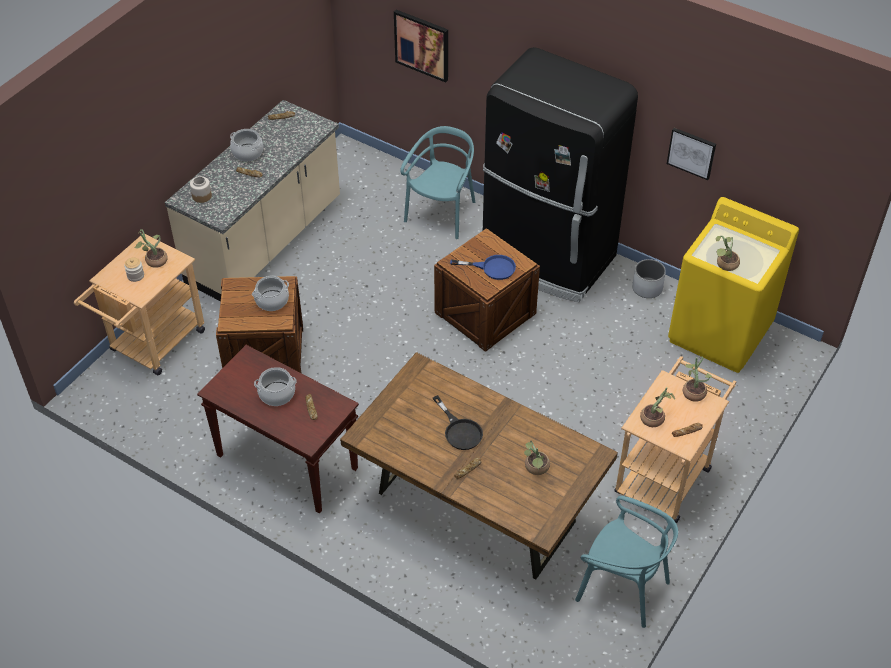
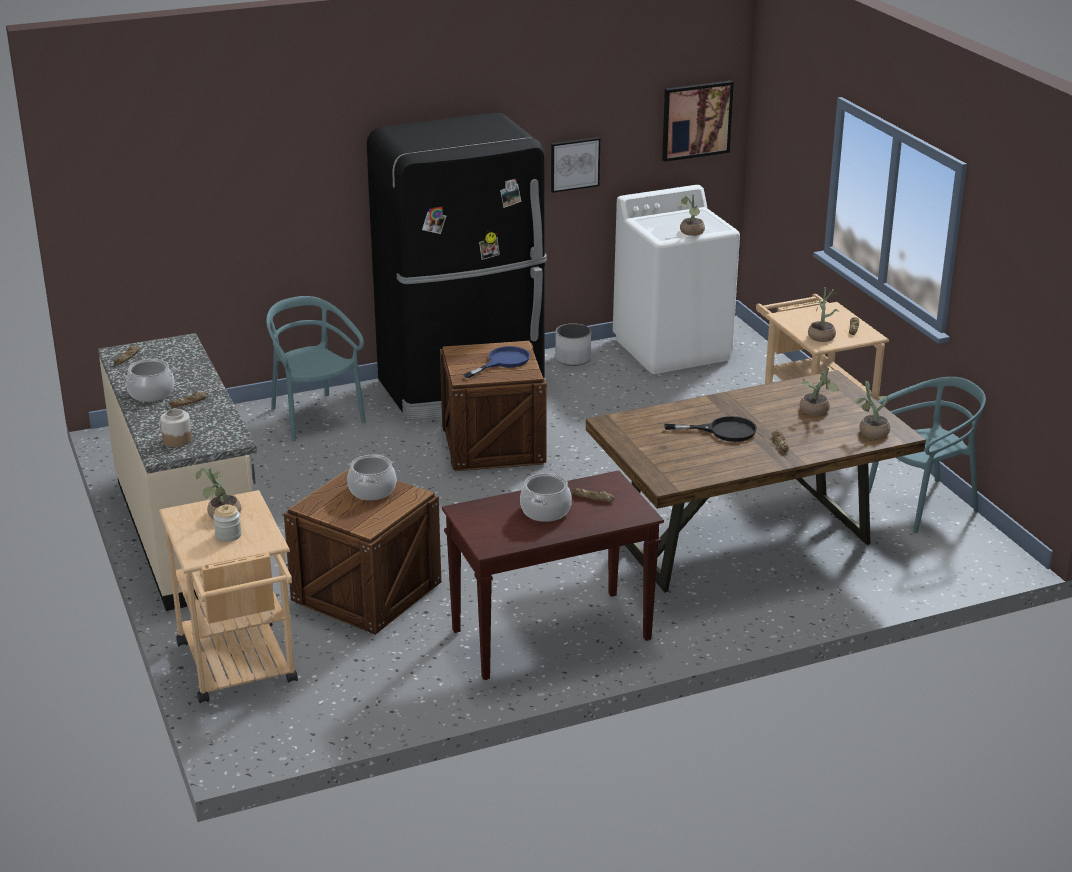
camera: 55 degrees left, 20 degrees down
picture [394,10,448,83] -> picture moved to [662,81,734,162]
yellow washing machine [668,197,799,373] -> white washing machine [613,185,740,374]
potted plant [683,357,712,402] -> potted plant moved to [852,380,890,439]

